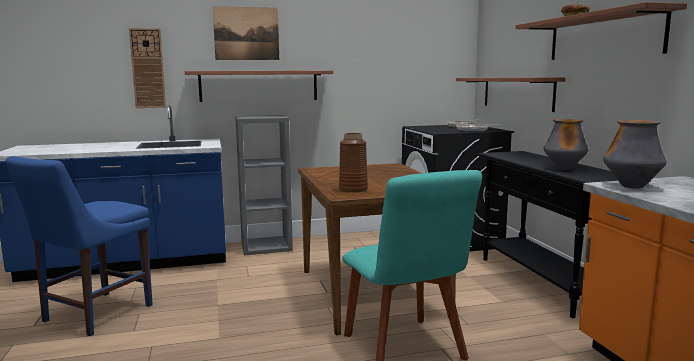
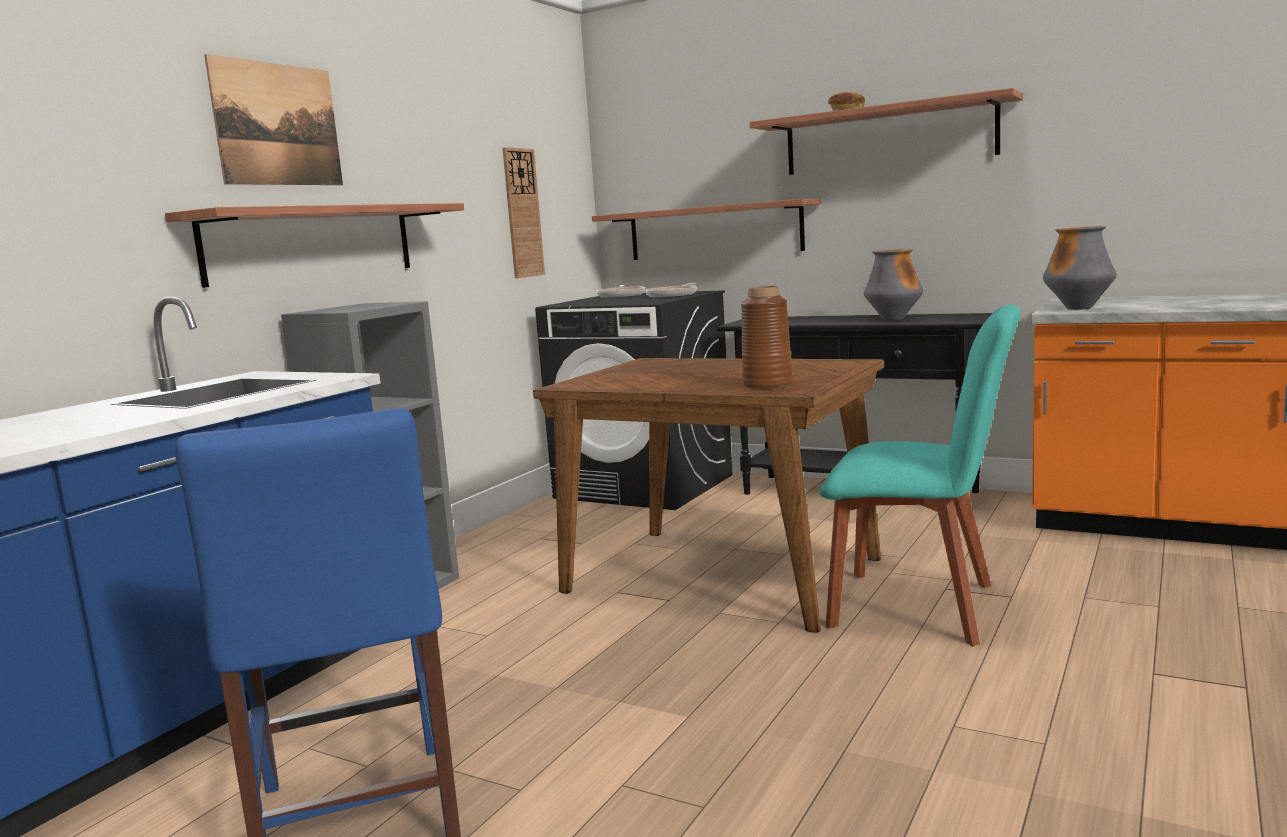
camera: 45 degrees left, 0 degrees up
wall clock [129,28,166,108] -> wall clock moved to [502,147,545,278]

